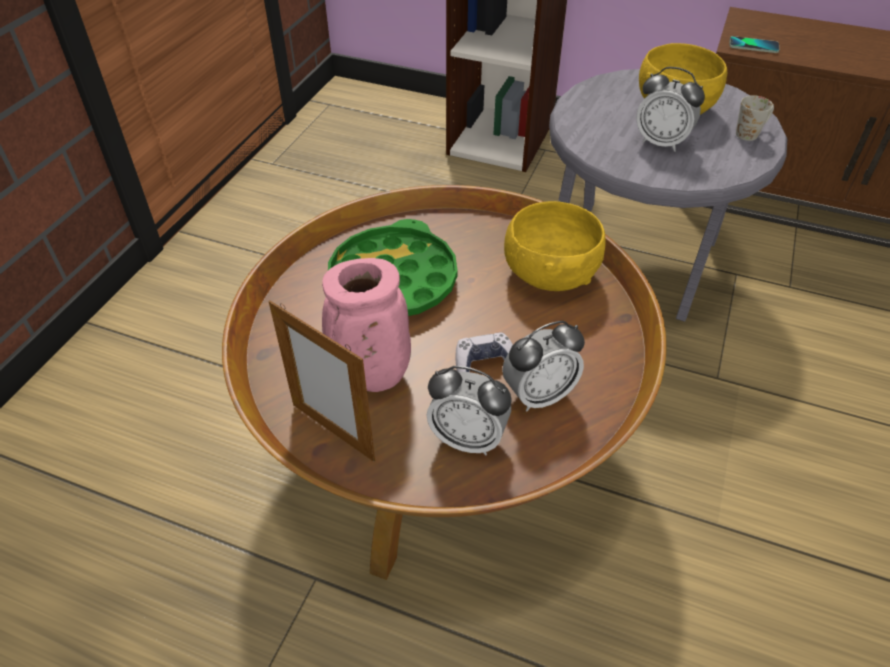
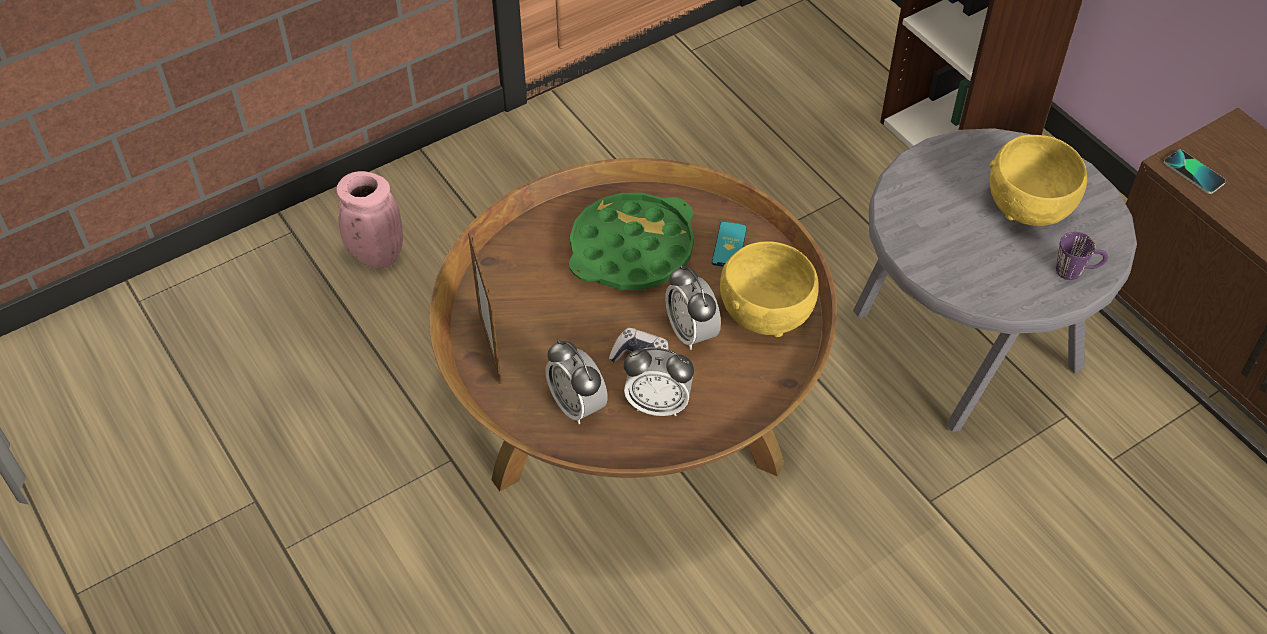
camera: 35 degrees right, 5 degrees up
pink vase [322,258,411,392] -> pink vase moved to [336,171,403,269]
alarm clock [636,67,705,152] -> alarm clock moved to [665,265,721,350]
white mug [736,95,774,141] -> purple mug [1056,232,1108,280]
none -> phone [712,221,747,267]

